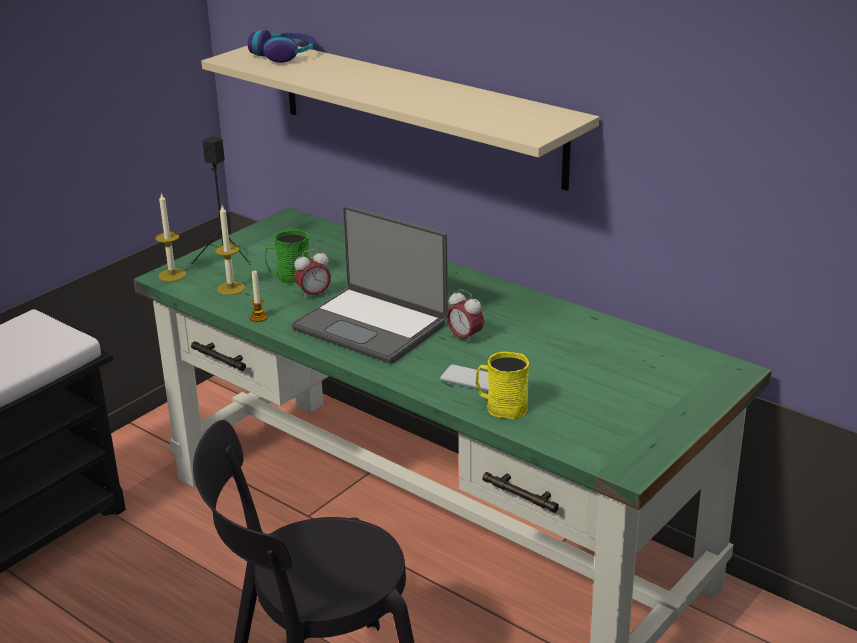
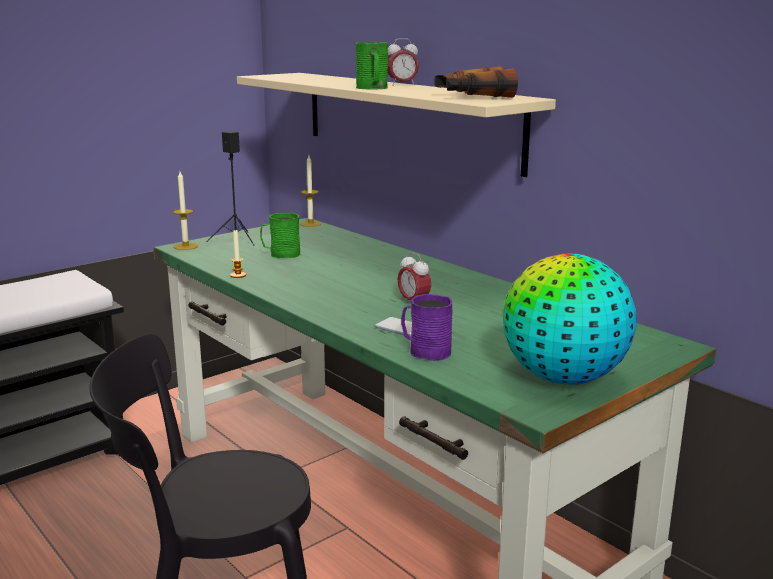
camera: 10 degrees right, 10 degrees down
candle [215,206,245,295] -> candle moved to [300,156,322,227]
headphones [248,30,316,63] -> none
laptop [291,205,448,364] -> none
alarm clock [294,249,331,300] -> alarm clock moved to [388,38,419,86]
yellow mug [475,352,529,419] -> purple mug [401,294,452,361]
none -> green mug [356,42,388,89]
none -> binoculars [435,66,518,98]
none -> globe [503,253,637,385]

